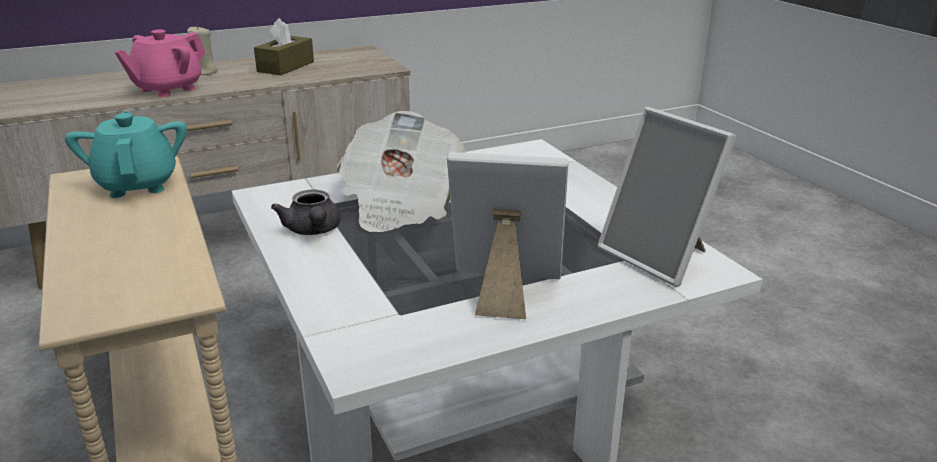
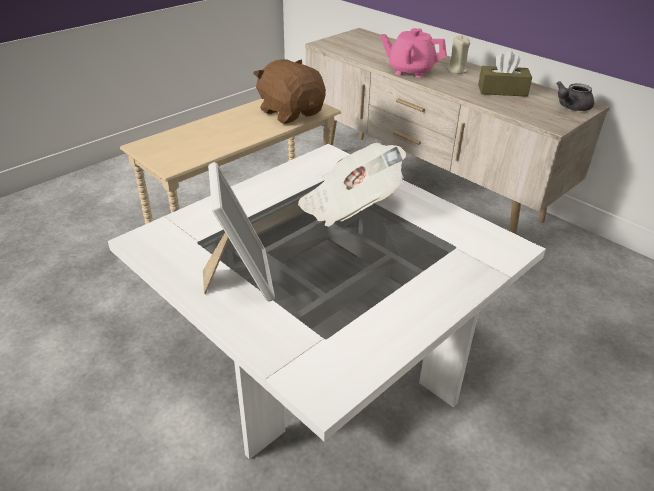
camera: 70 degrees right, 10 degrees up
turquoise teapot [65,111,187,198] -> brown plush toy [253,59,326,124]
grey teapot [271,190,341,235] -> grey teapot moved to [556,81,594,111]
picture frame [597,107,736,287] -> none

